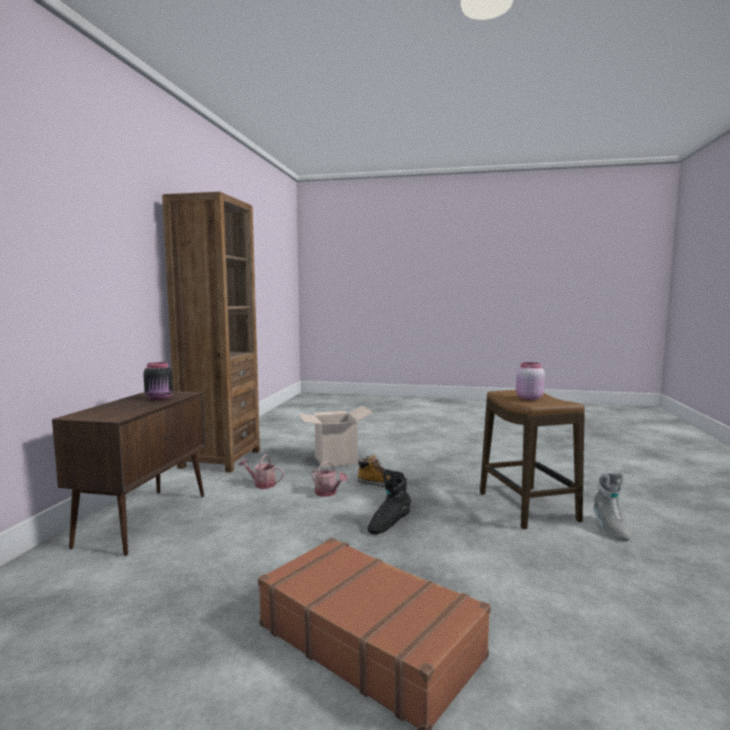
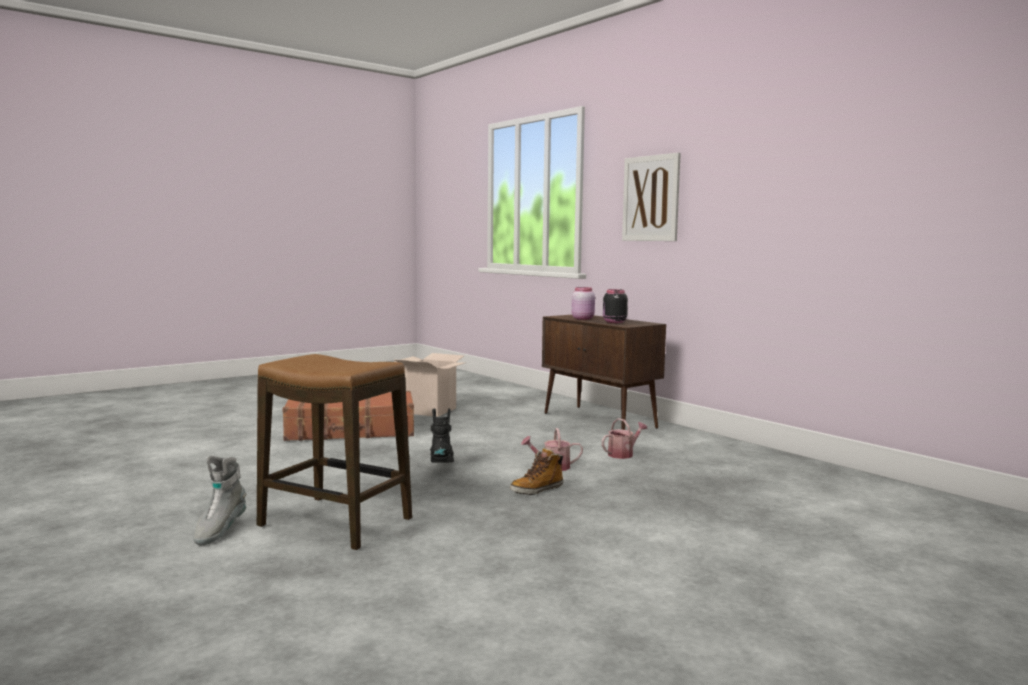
camera: 130 degrees right, 0 degrees up
brown bookcase [162,192,260,473] -> none
cardboard box [299,405,373,467] -> cardboard box moved to [394,353,466,417]
pink jar [516,362,545,400] -> pink jar moved to [571,287,595,320]
grey boot [593,473,631,541] -> grey boot turned 120 degrees counterclockwise [193,455,247,545]
none -> picture [622,153,681,241]

